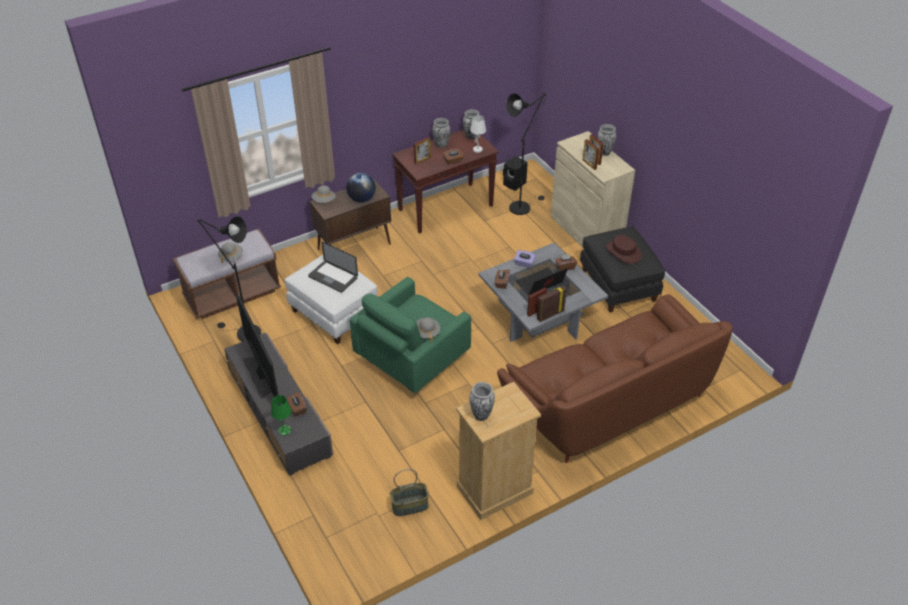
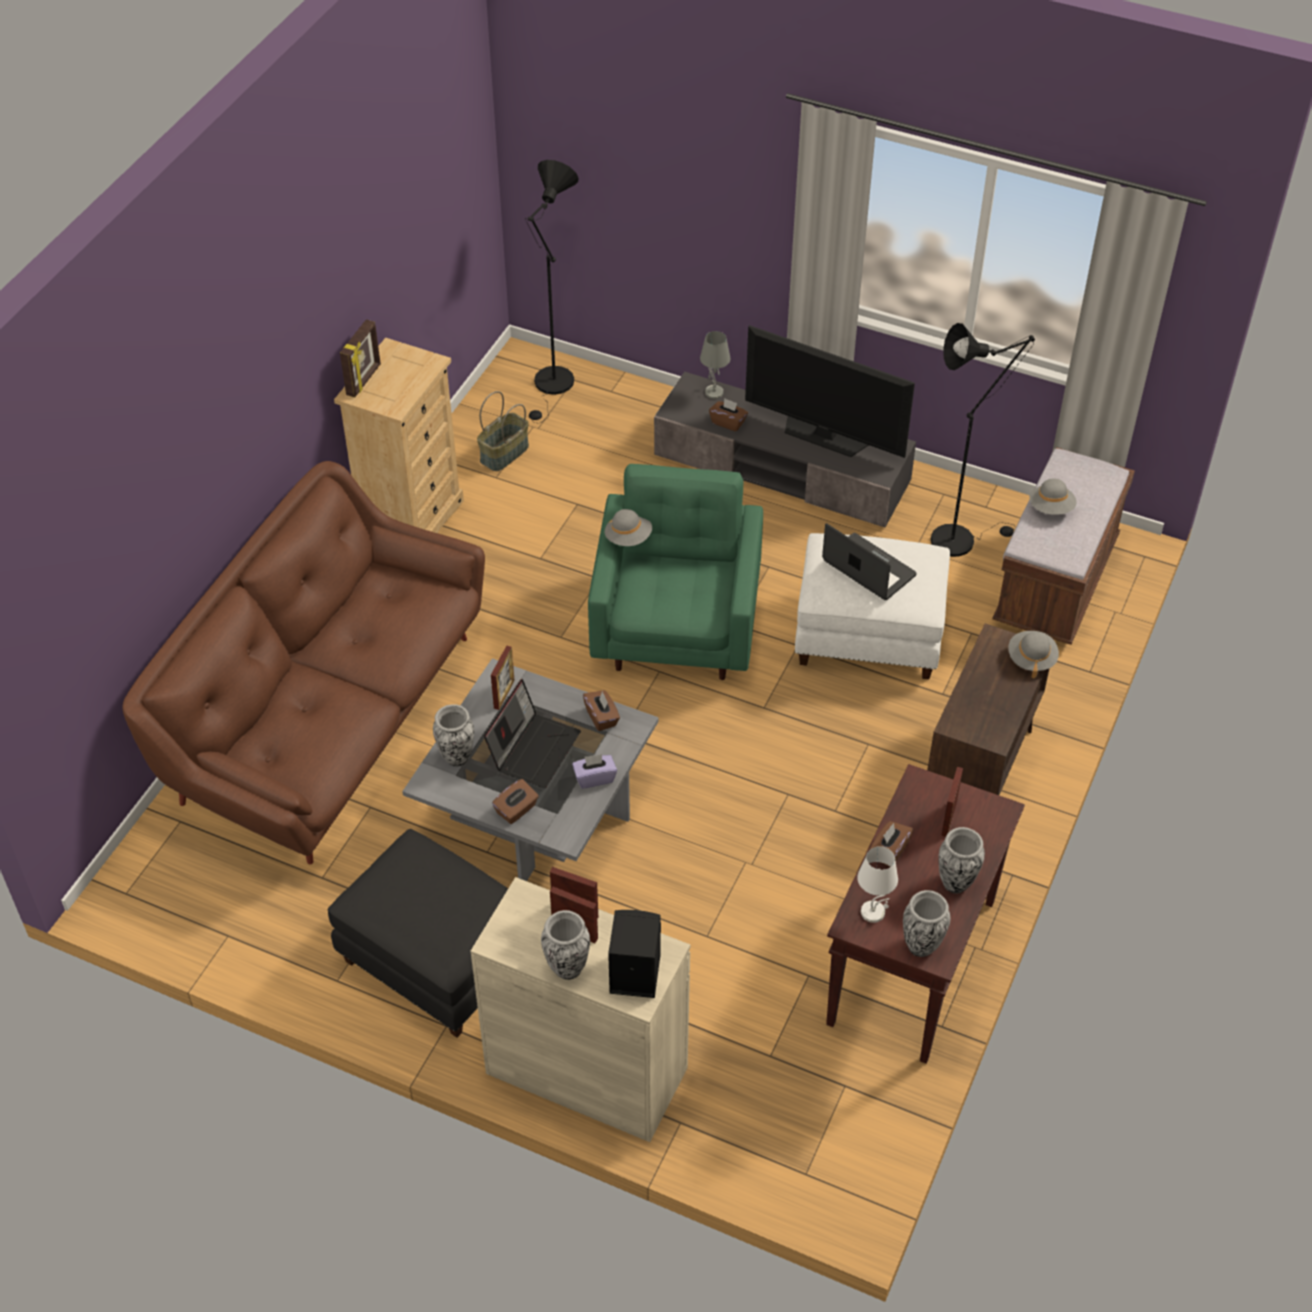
camera: 145 degrees right, 5 degrees up
green table lamp [271,395,291,436] -> grey table lamp [700,331,730,399]
laptop [308,241,358,293] -> laptop turned 45 degrees clockwise [822,523,916,600]
globe [346,173,376,202] -> none
vase [470,382,495,421] -> vase moved to [433,704,474,767]
black speaker [503,156,528,191] -> black speaker moved to [608,910,661,998]
black floor lamp [506,93,547,215] -> black floor lamp moved to [525,160,579,424]
picture frame [537,286,567,322] -> picture frame moved to [340,319,381,397]
brown hat [606,235,642,264] -> none

